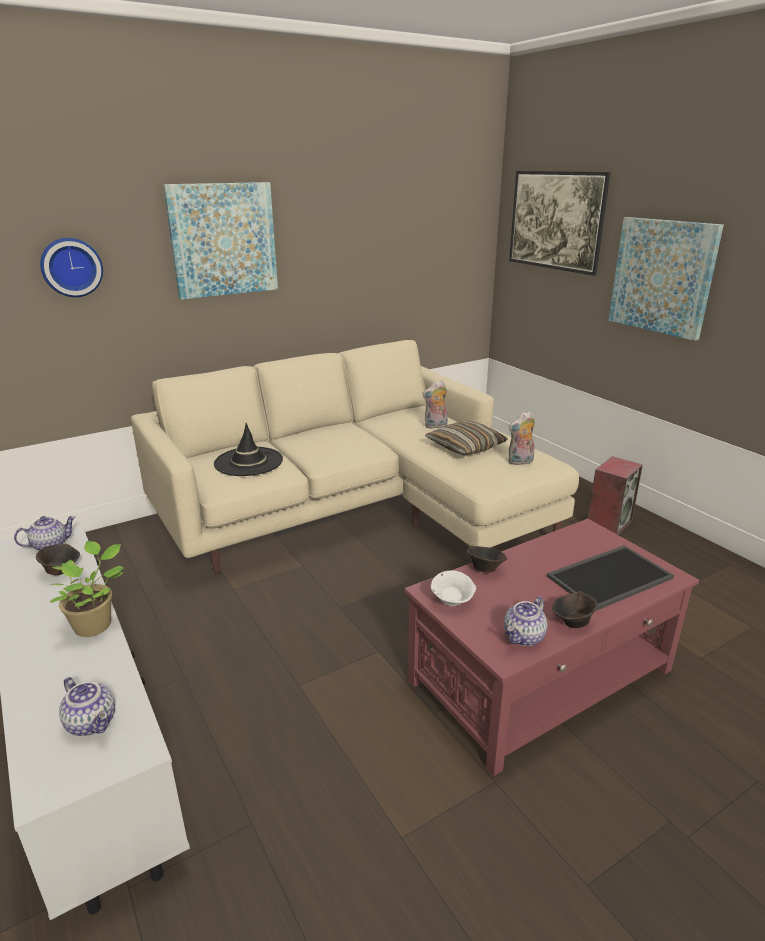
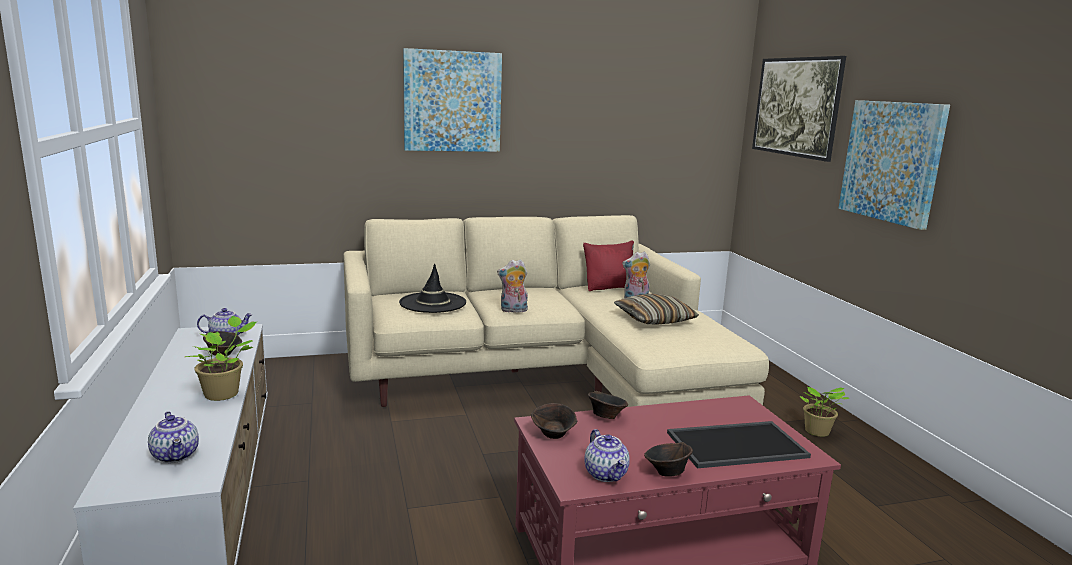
camera: 15 degrees right, 10 degrees down
wall clock [40,238,103,297] -> none
white bowl [431,570,476,606] -> brown bowl [531,403,577,439]
teapot [504,596,547,646] -> teapot turned 75 degrees counterclockwise [585,429,630,482]
plush toy [508,411,535,465] -> plush toy moved to [497,259,528,313]
speaker [588,456,643,535] -> potted plant [800,387,849,437]
none -> red pillow [583,240,634,291]

